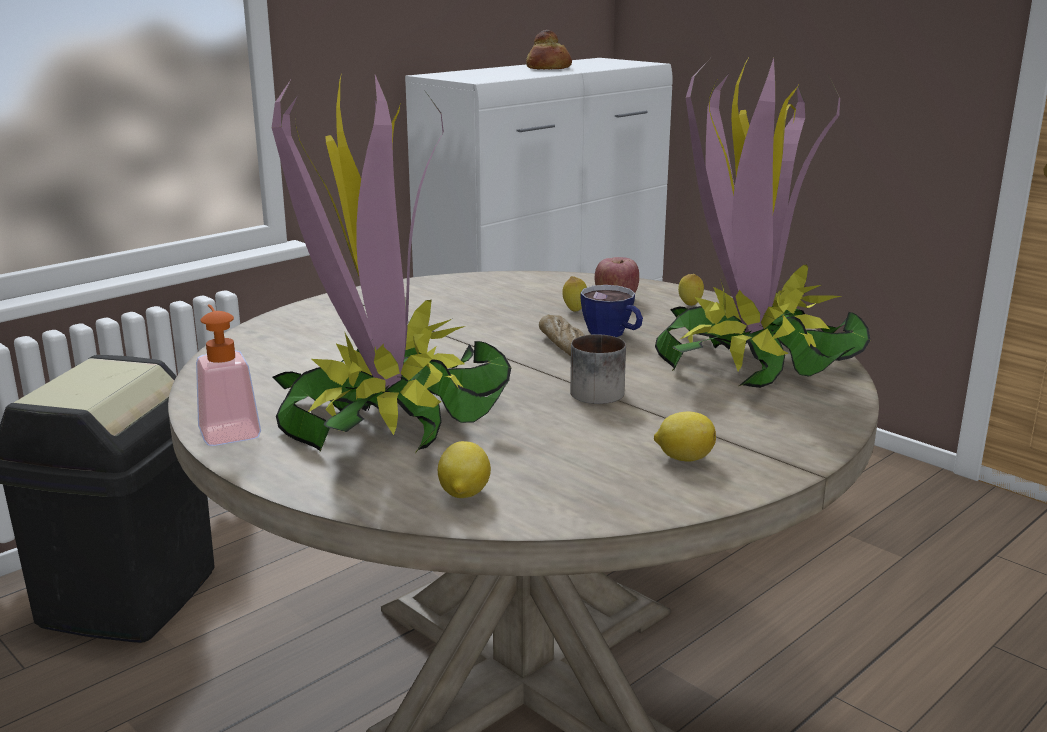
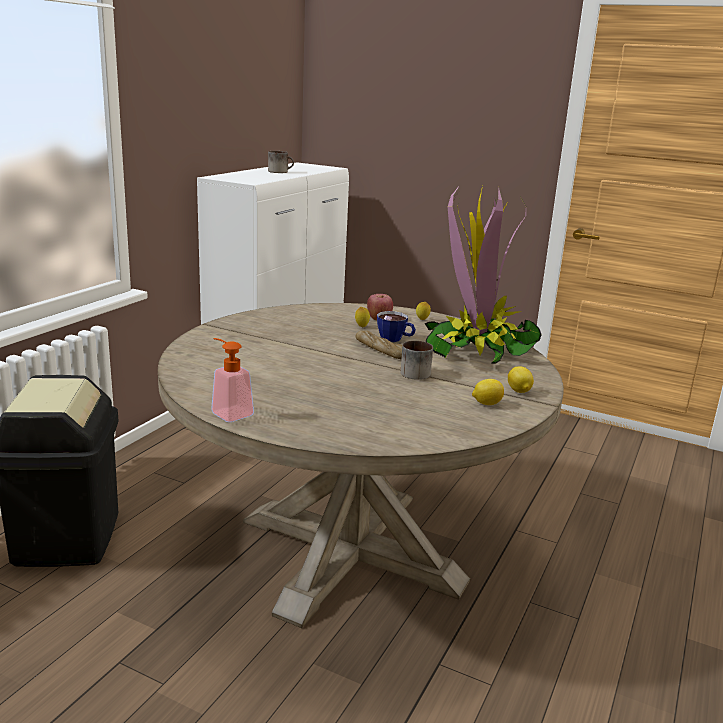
camera: 20 degrees left, 0 degrees up
potted plant [272,73,511,453] -> none
lemon [438,441,491,498] -> lemon moved to [508,366,534,393]
bread [526,30,572,70] -> mug [268,151,294,173]

